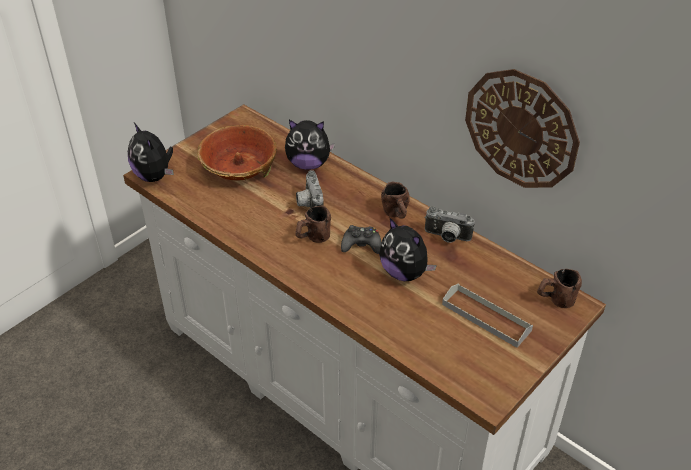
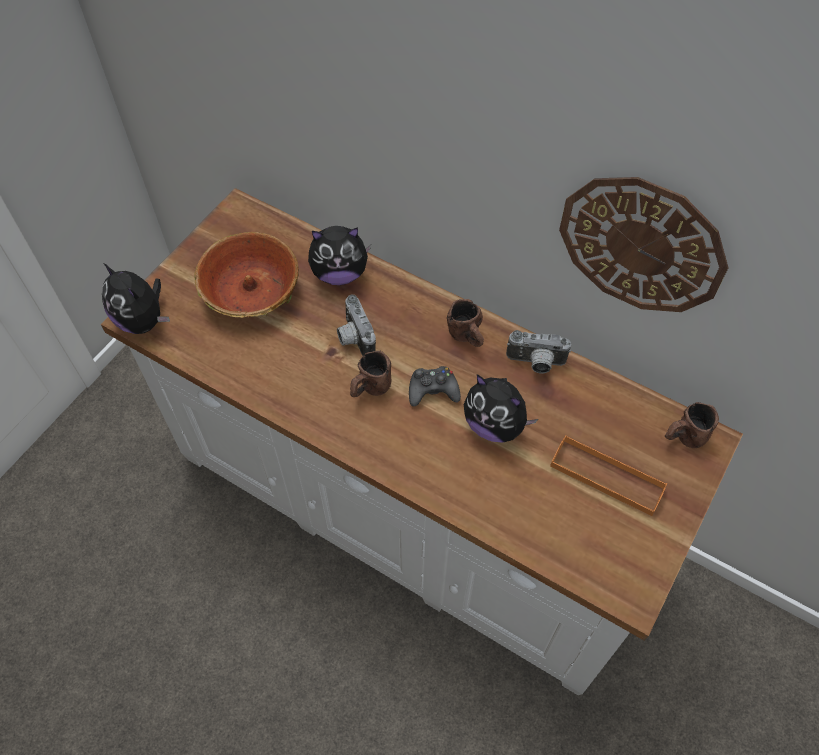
camera: 10 degrees left, 15 degrees up
grey tray [442,283,533,348] -> orange tray [550,435,667,516]

